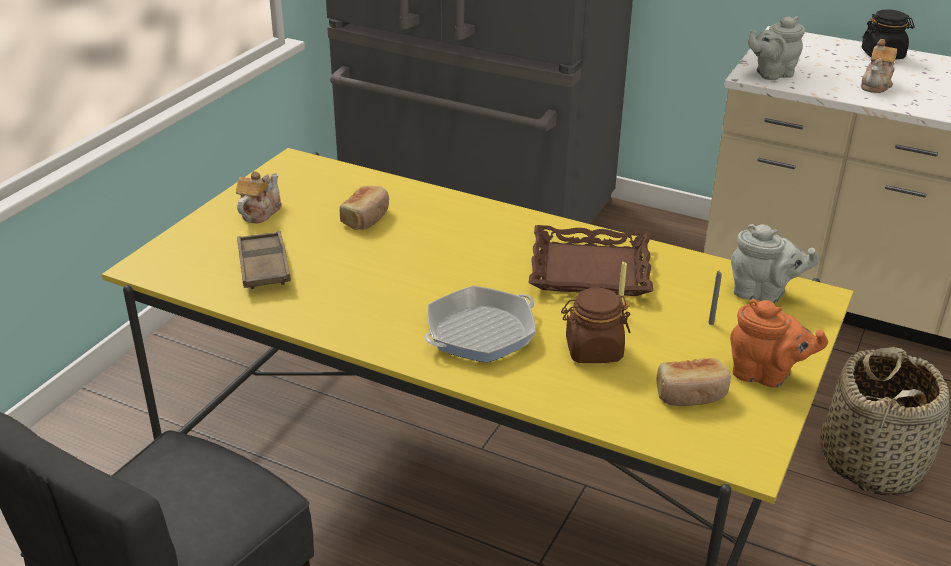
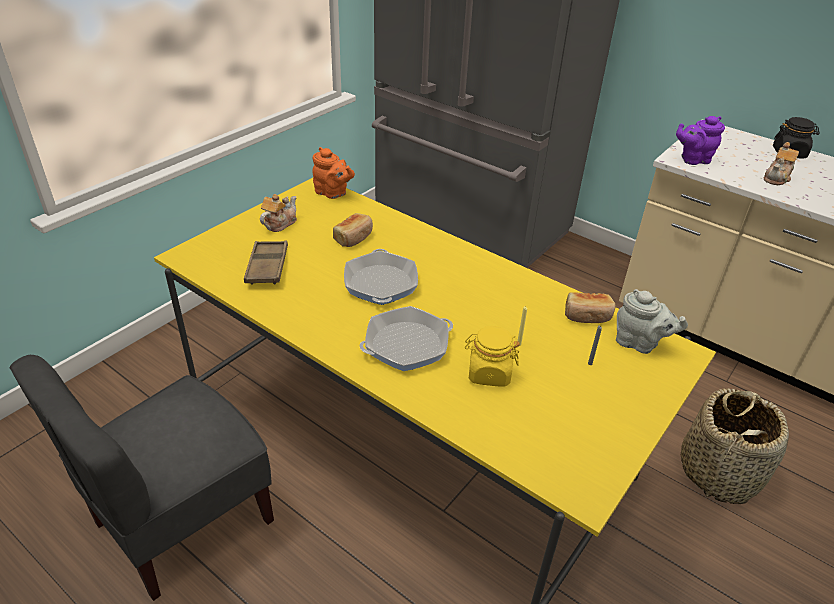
camera: 10 degrees right, 5 degrees up
brown tray [529,225,653,296] -> none
brown jar [561,288,631,363] -> yellow jar [465,326,520,387]
bread [656,358,731,406] -> bread moved to [565,292,616,323]
orange teapot [730,299,828,388] -> orange teapot moved to [312,147,355,199]
grey teapot [748,16,805,80] -> purple teapot [676,116,725,165]
none -> frying pan [344,249,418,305]

